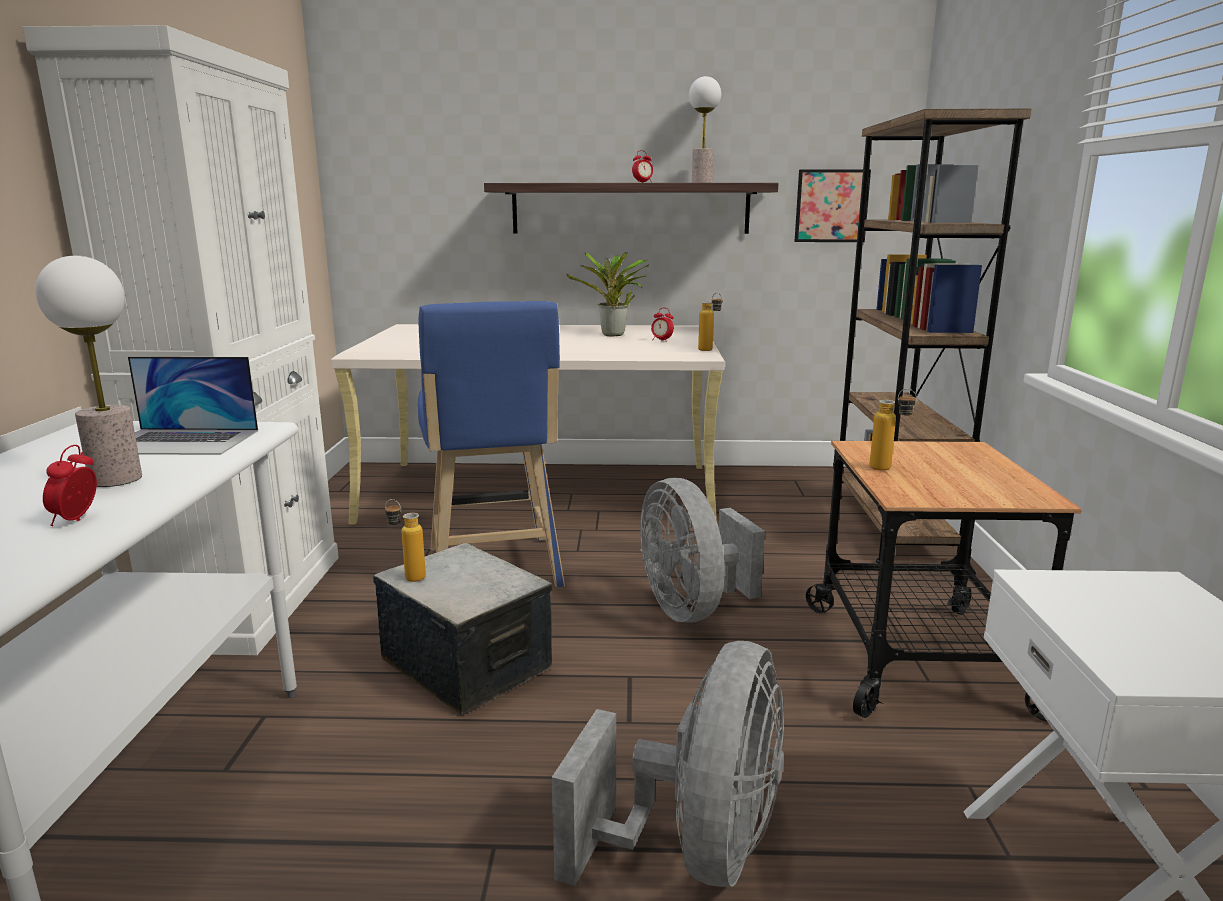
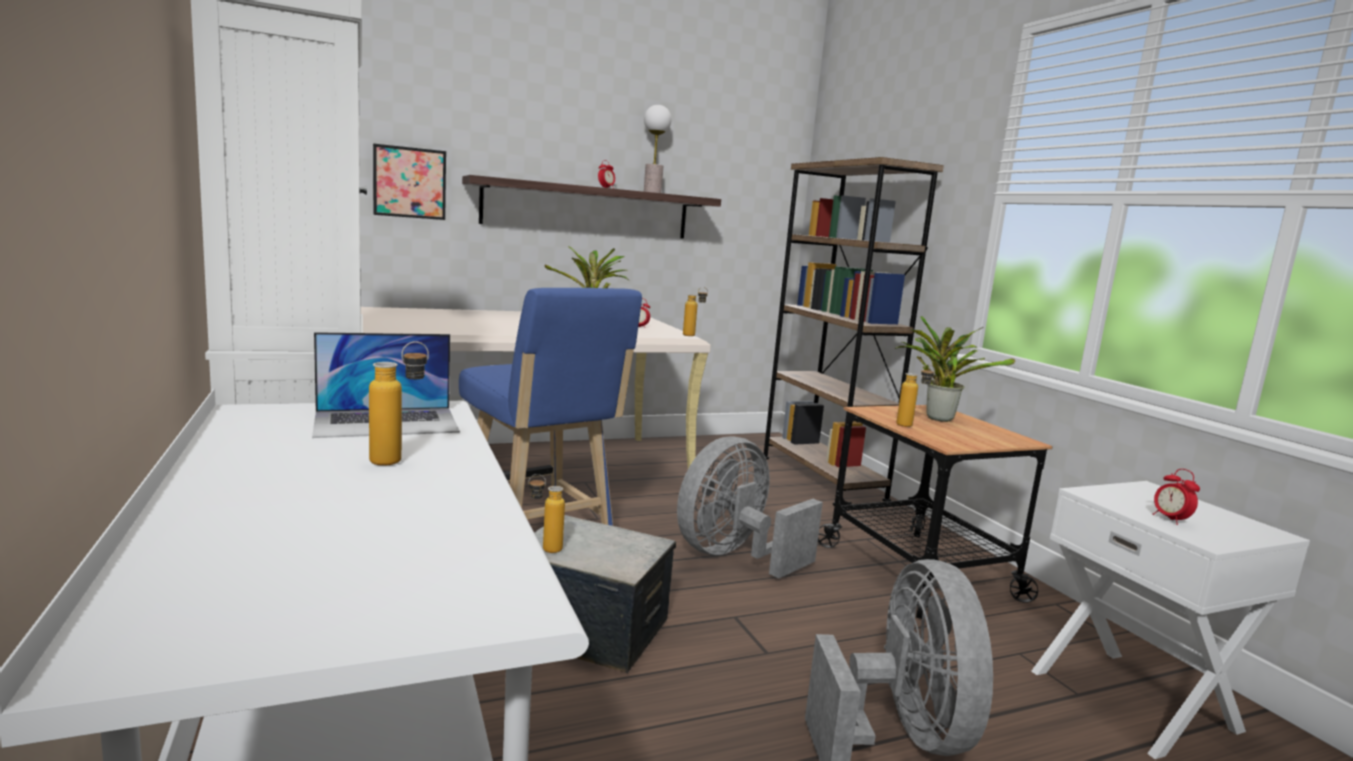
camera: 25 degrees left, 5 degrees down
table lamp [35,256,142,487] -> bottle [369,341,429,466]
alarm clock [43,445,97,526] -> alarm clock moved to [1153,469,1200,525]
grey fan [640,478,765,623] -> grey fan turned 90 degrees clockwise [677,437,823,578]
picture [795,169,871,242] -> picture moved to [373,144,446,220]
none -> potted plant [895,316,1015,422]

